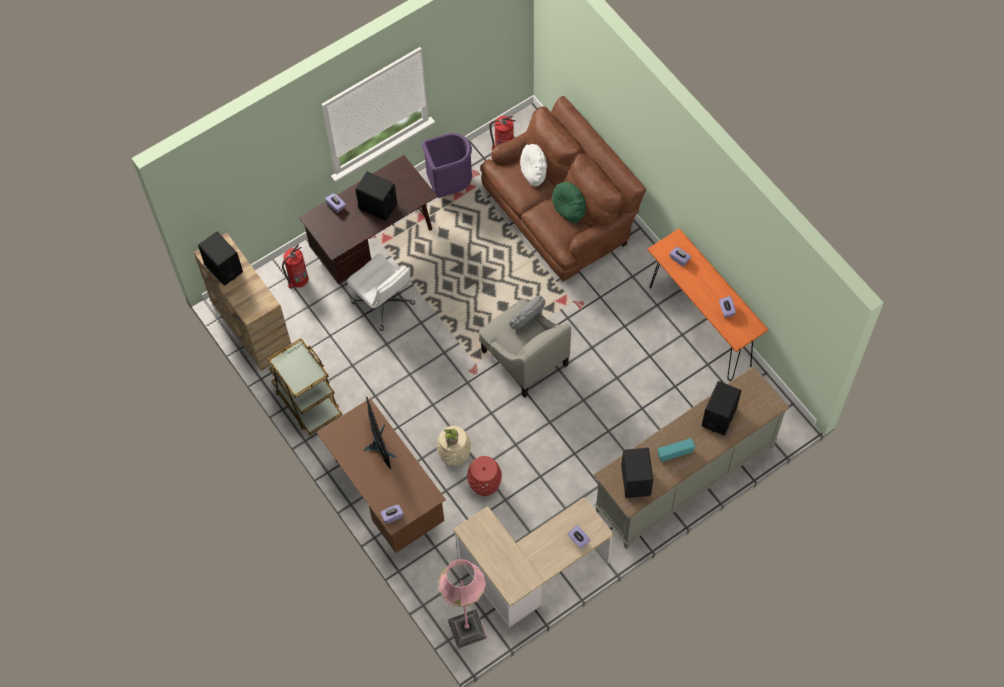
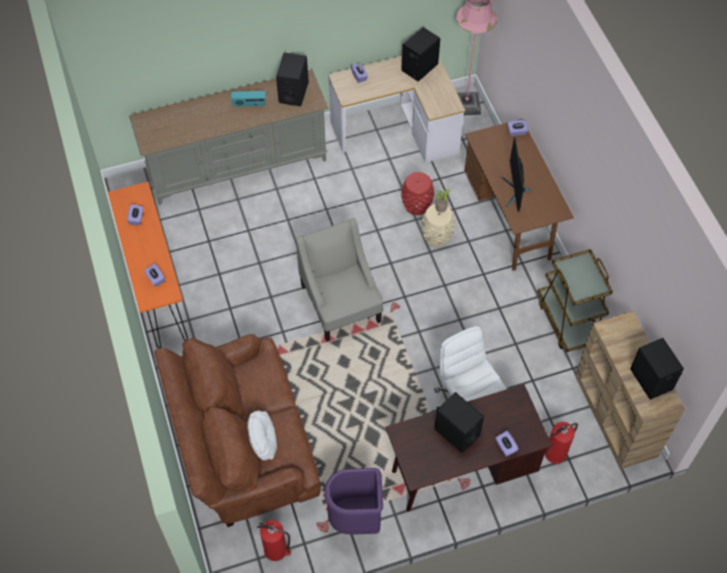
camera: 165 degrees left, 5 degrees down
grey pillow [509,295,545,329] -> none
green pillow [552,182,586,223] -> none
black speaker [702,381,741,435] -> black speaker moved to [401,27,440,82]

